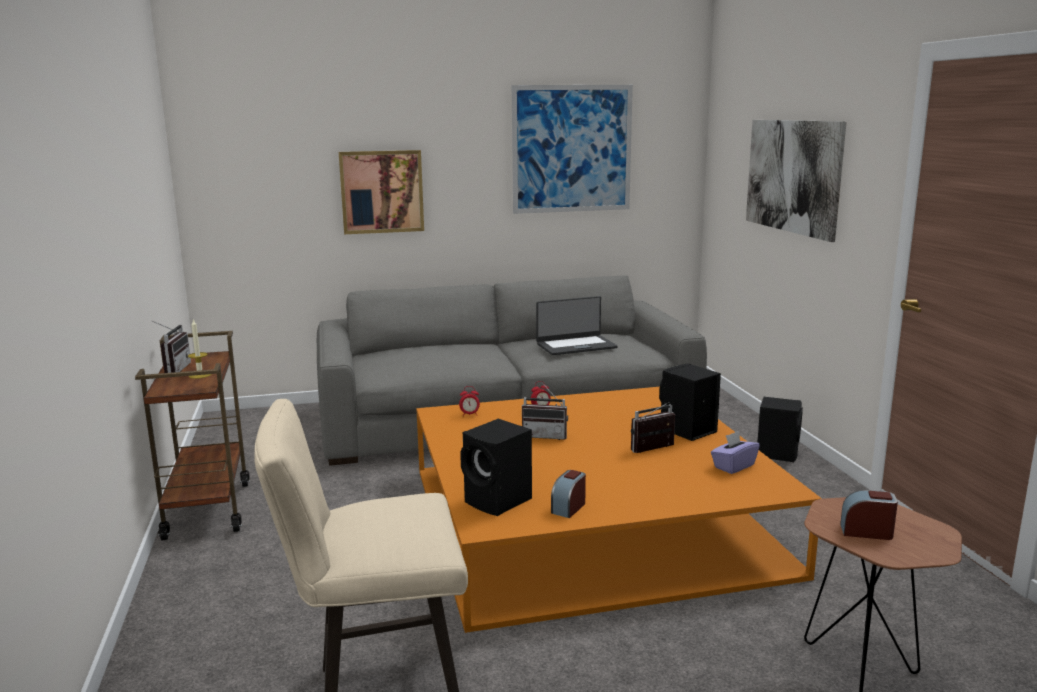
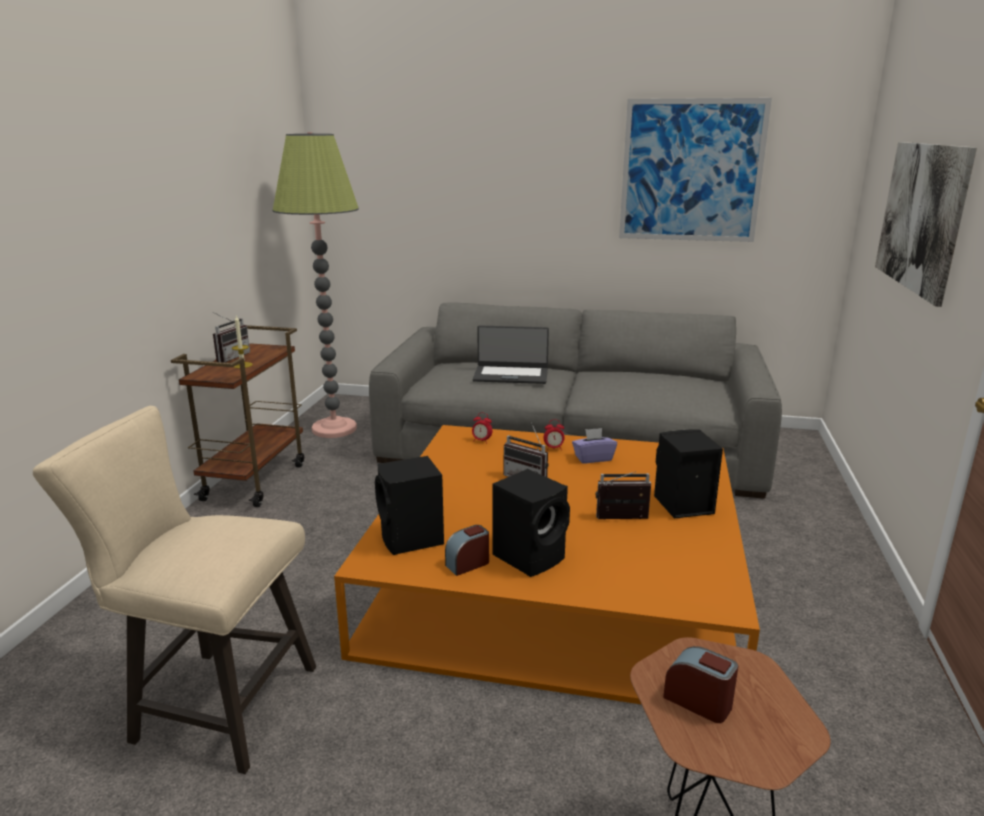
camera: 25 degrees right, 5 degrees up
picture [339,150,424,234] -> none
laptop [536,296,618,355] -> laptop moved to [473,325,549,384]
purple tissue box [711,431,760,474] -> purple tissue box moved to [572,428,617,463]
black speaker [757,397,803,462] -> black speaker moved to [492,469,570,577]
none -> floor lamp [273,132,359,438]

